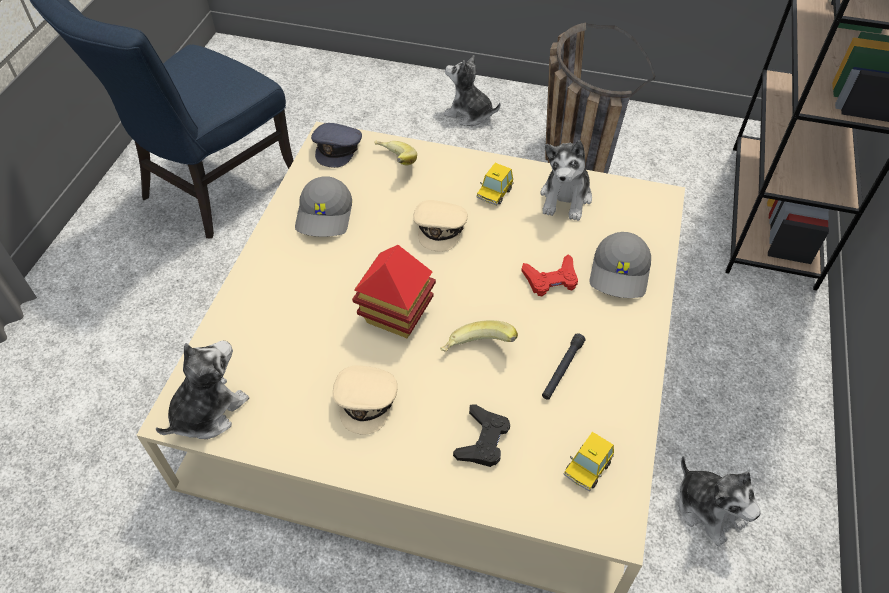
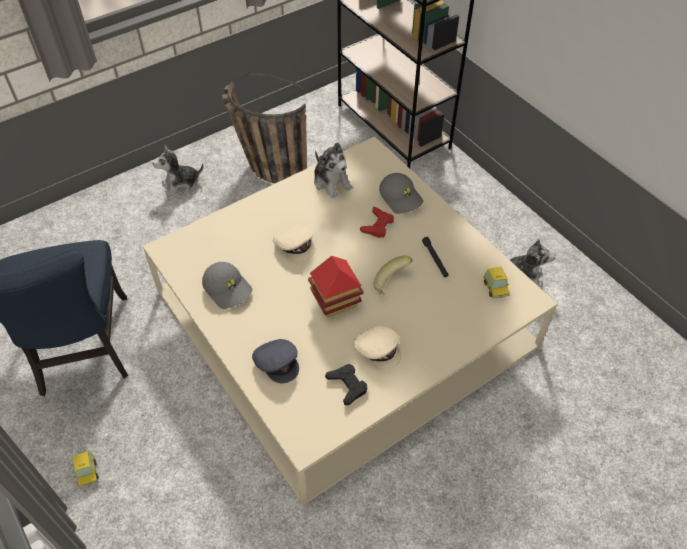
camera: 50 degrees left, 0 degrees up
plush toy [156,341,249,439] -> none
grey cap [311,123,362,168] -> grey cap moved to [252,339,299,383]
banana [374,140,417,165] -> none
black game controller [453,404,510,467] -> black game controller moved to [325,364,367,405]
toy car [476,163,514,206] -> toy car moved to [73,452,99,488]

